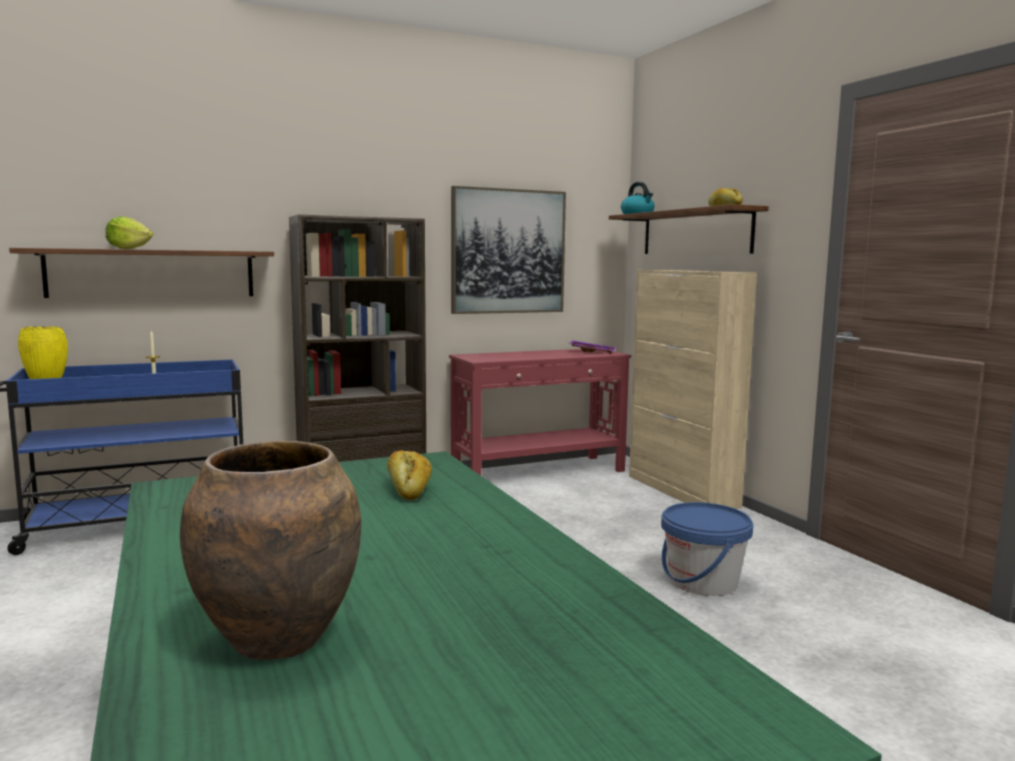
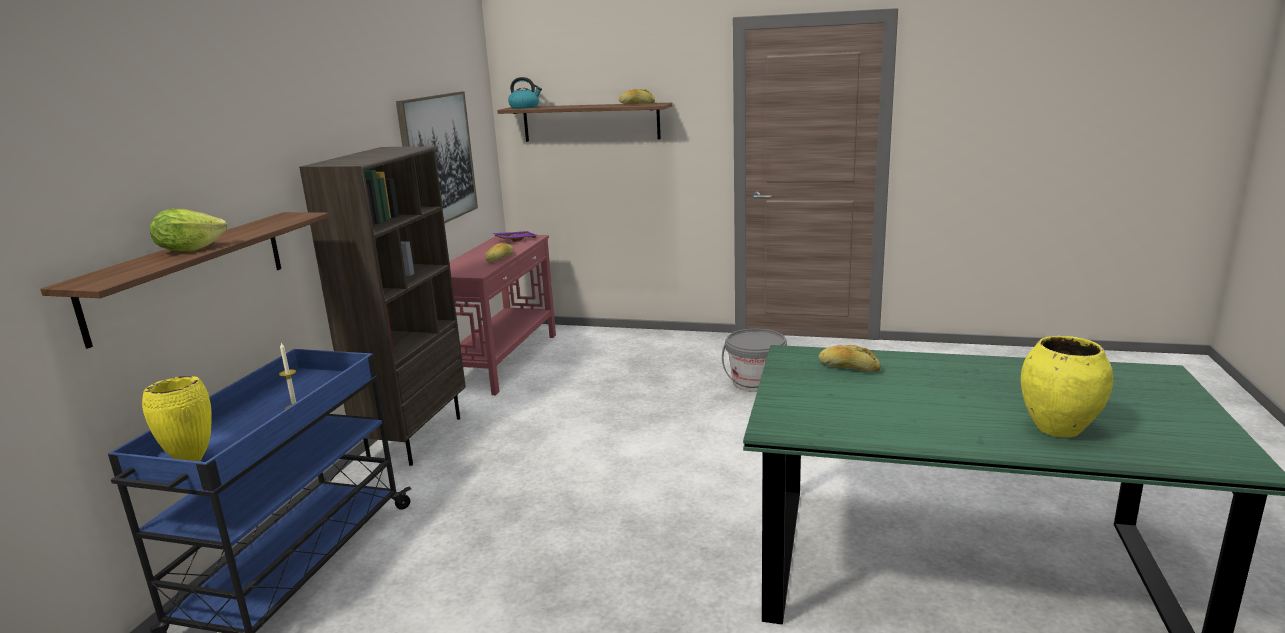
camera: 50 degrees left, 10 degrees up
brown vase [180,440,361,660] -> yellow vase [1021,336,1113,438]
beige cabinet [629,270,757,509] -> none
blue bucket [661,502,753,596] -> grey bucket [722,329,787,392]
none -> bread [485,242,514,262]

